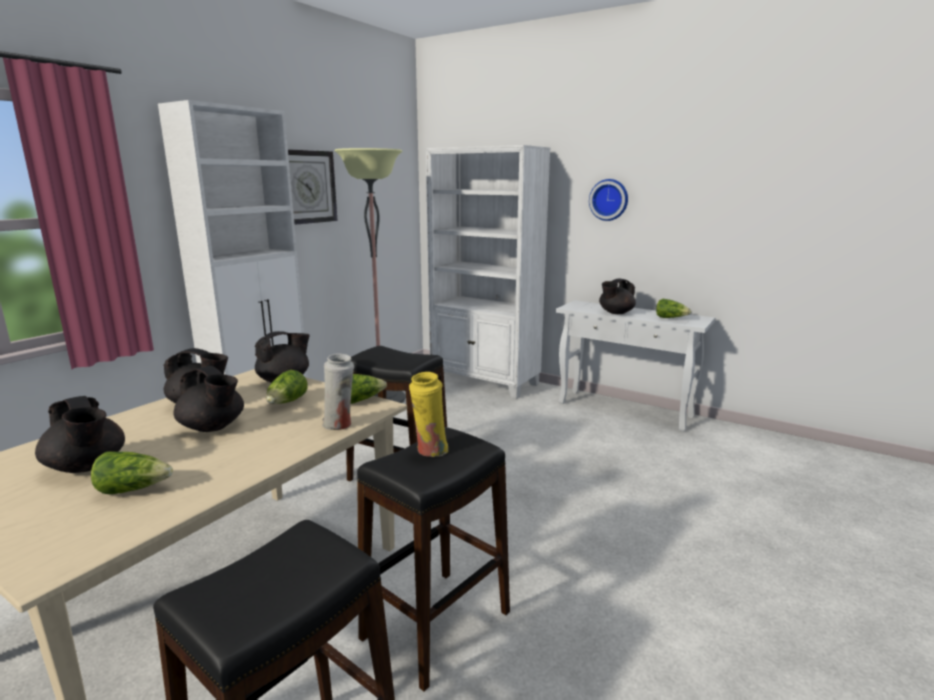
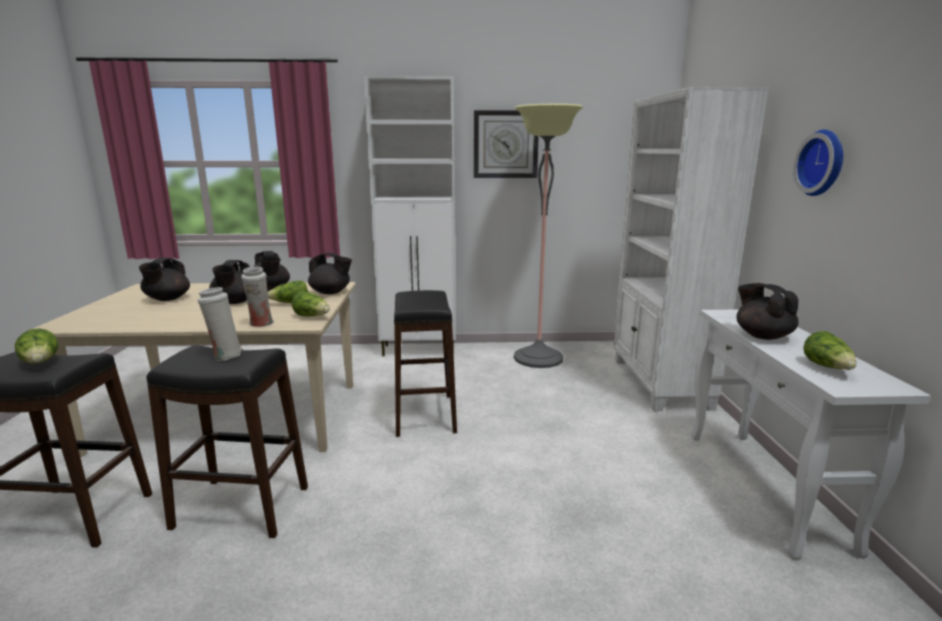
camera: 55 degrees right, 0 degrees up
lettuce [91,451,173,494] -> lettuce moved to [15,328,58,364]
yellow vase [409,372,448,457] -> white vase [198,287,243,361]
black teapot [599,279,636,314] -> black teapot turned 45 degrees clockwise [736,283,799,340]

